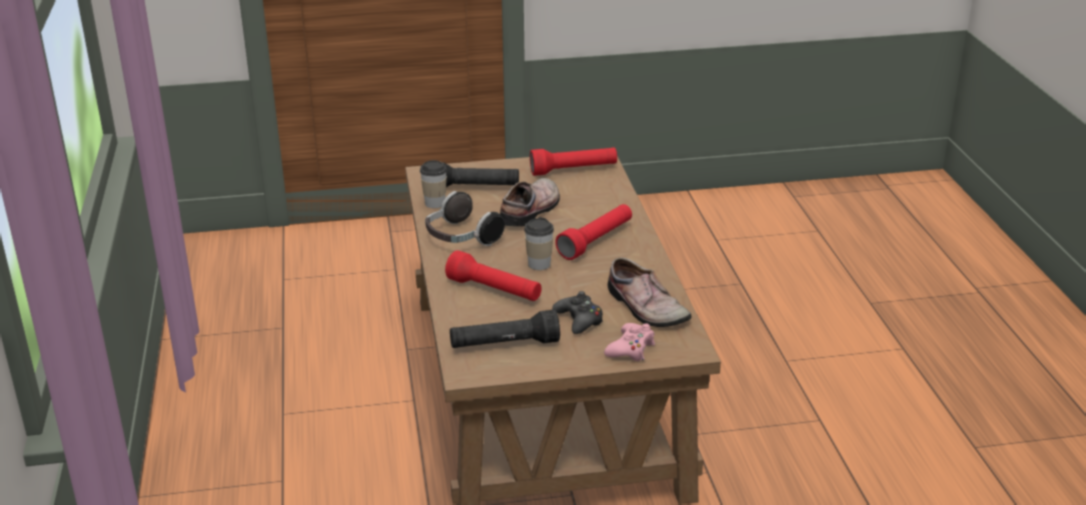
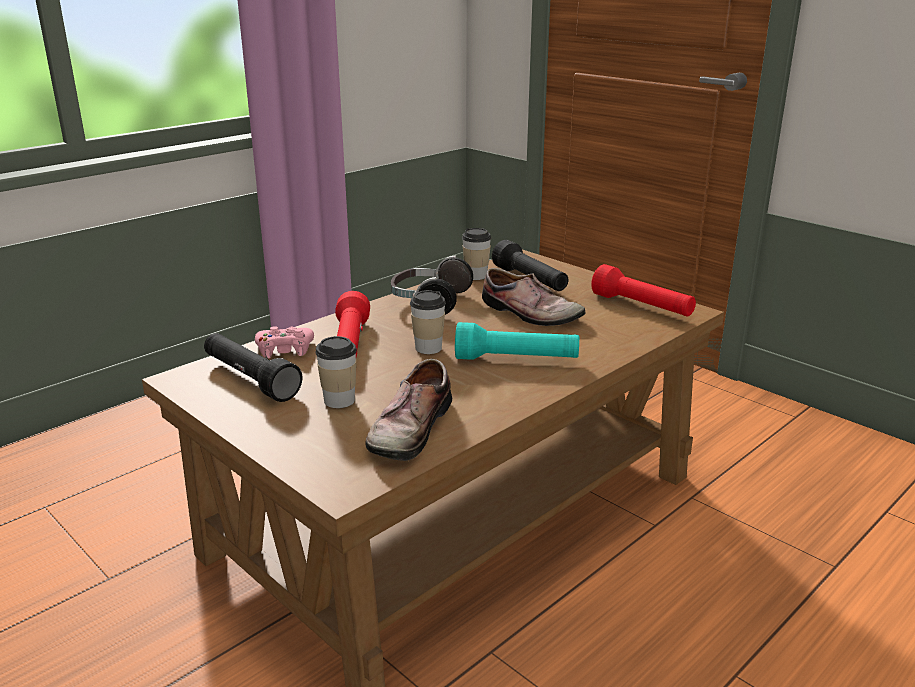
camera: 55 degrees right, 5 degrees down
shoe [500,178,560,227] -> shoe turned 45 degrees clockwise [482,268,586,326]
black game controller [552,291,603,334] -> cup [315,336,357,408]
red flashlight [555,204,632,260] -> turquoise flashlight [455,322,579,360]
pink game controller [604,323,655,361] -> pink game controller moved to [255,326,314,358]

